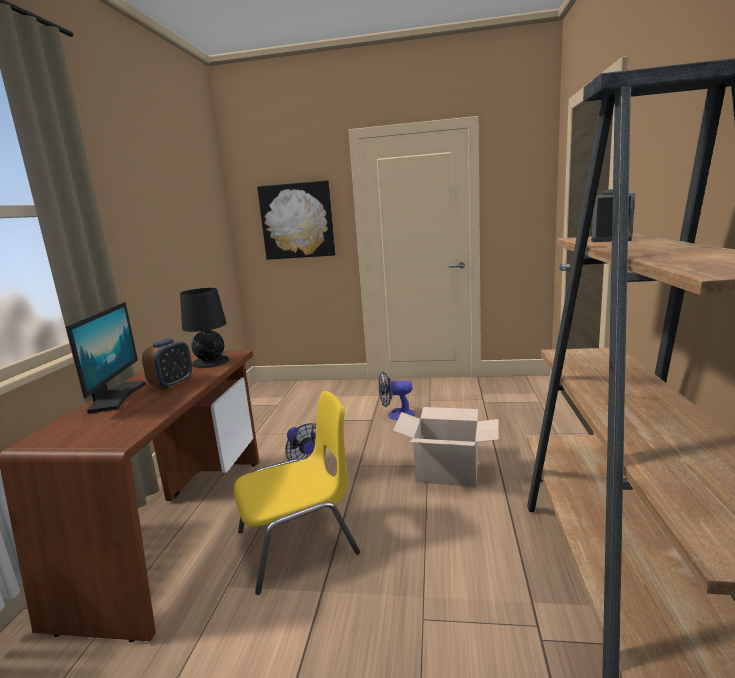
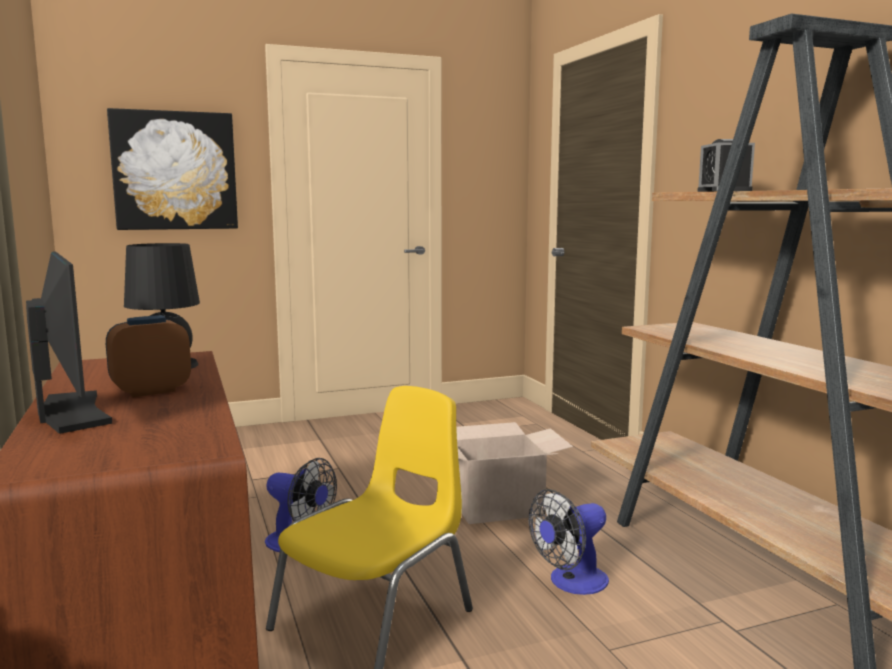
camera: 30 degrees left, 5 degrees down
alarm clock [142,339,192,389] -> alarm clock turned 120 degrees counterclockwise [106,315,191,397]
fan [378,371,415,420] -> fan moved to [529,489,609,595]

